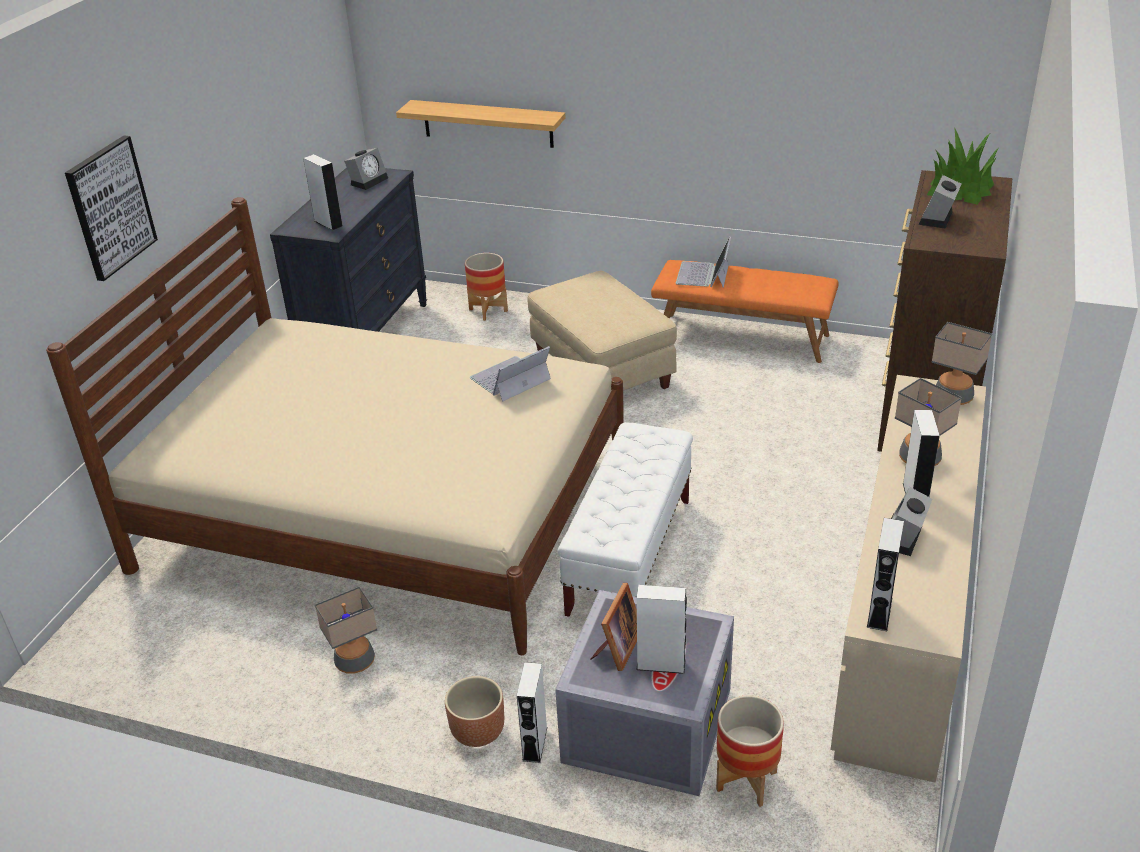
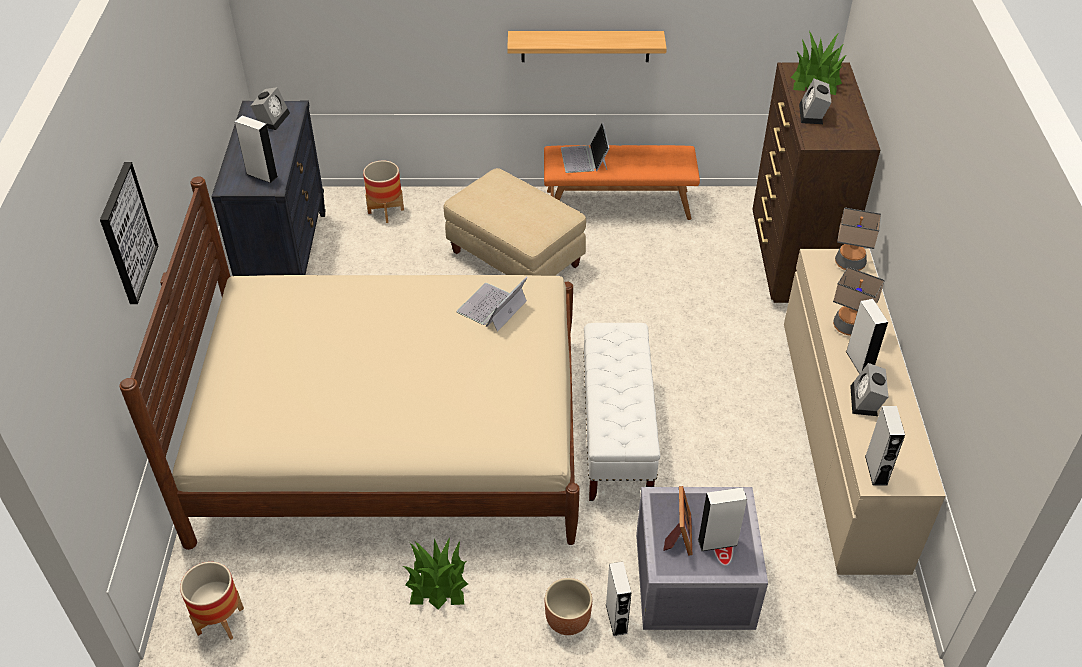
camera: 20 degrees left, 10 degrees up
table lamp [315,587,377,673] -> potted plant [402,537,468,609]
shelf [396,100,566,148] -> shelf moved to [507,31,667,62]
planter [716,695,784,807] -> planter moved to [180,562,244,640]

